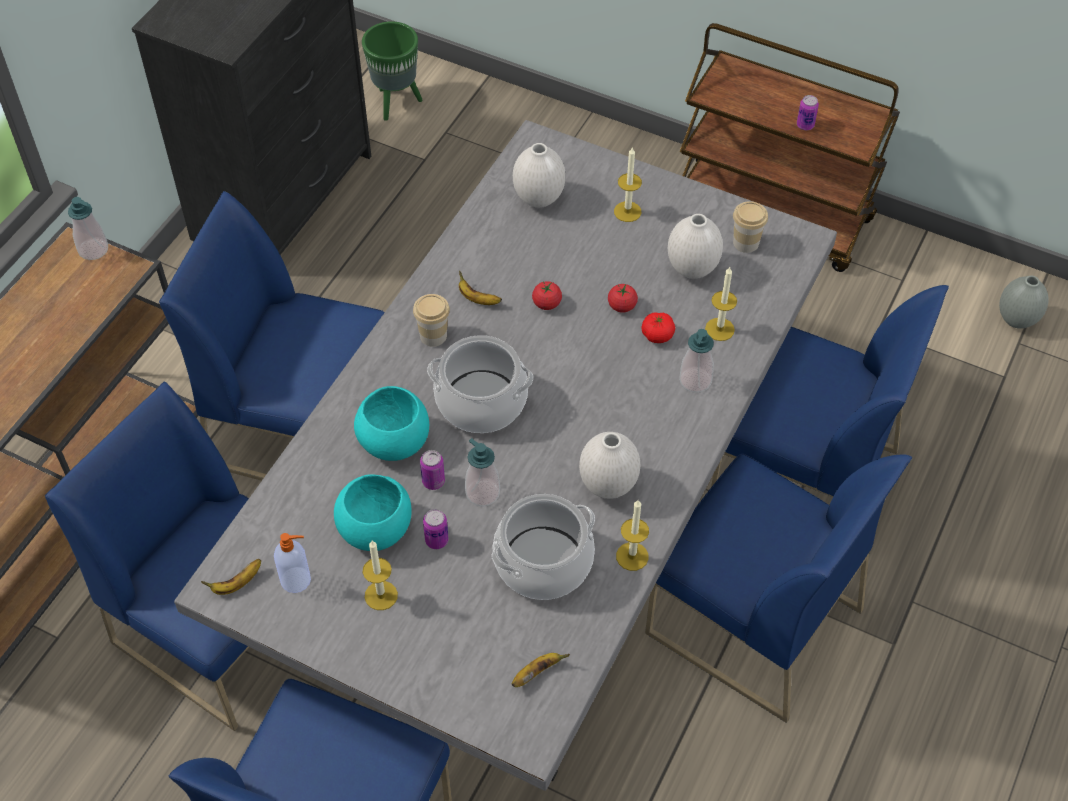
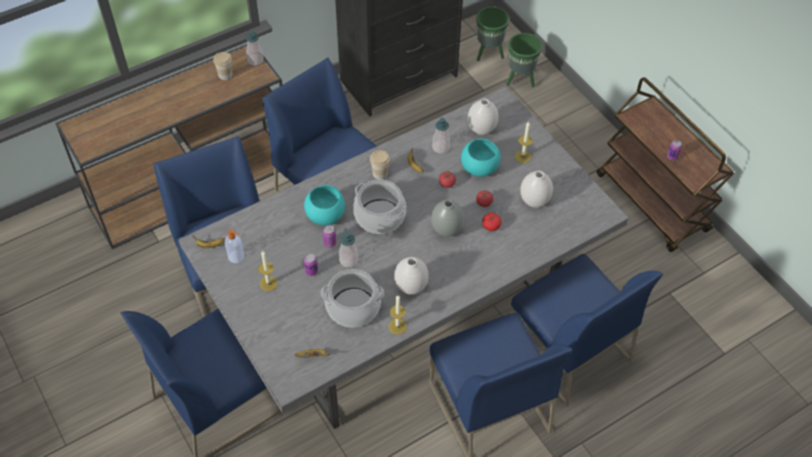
camera: 30 degrees right, 0 degrees up
turquoise bowl [334,474,411,551] -> turquoise bowl moved to [461,139,501,177]
soap dispenser [679,329,714,393] -> soap dispenser moved to [432,118,450,154]
candle [705,267,737,341] -> none
cup [733,201,768,253] -> cup moved to [213,52,233,80]
grey vase [999,275,1048,329] -> grey vase moved to [431,200,464,237]
none -> green planter [506,33,542,87]

